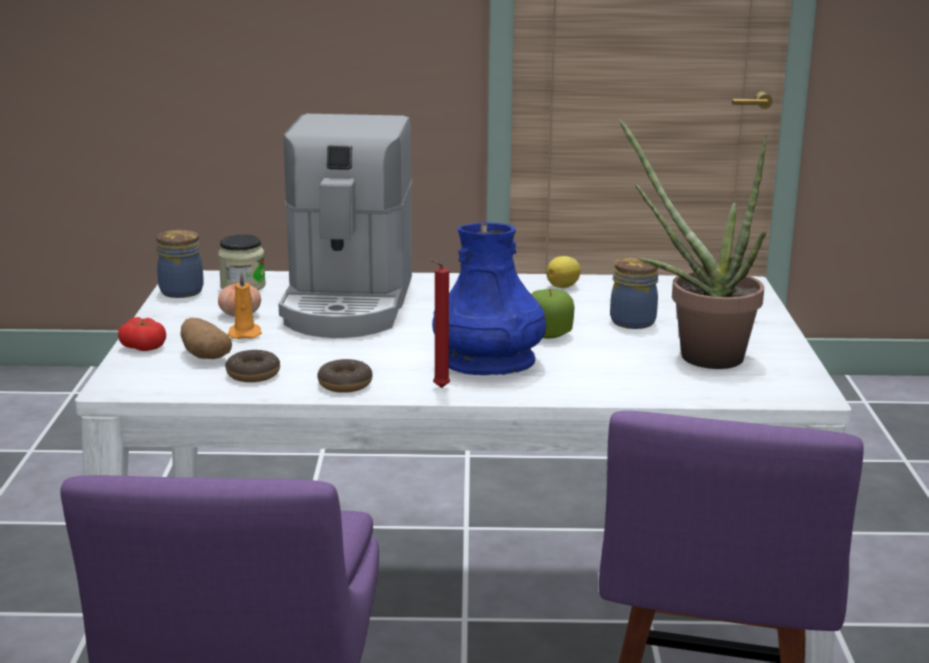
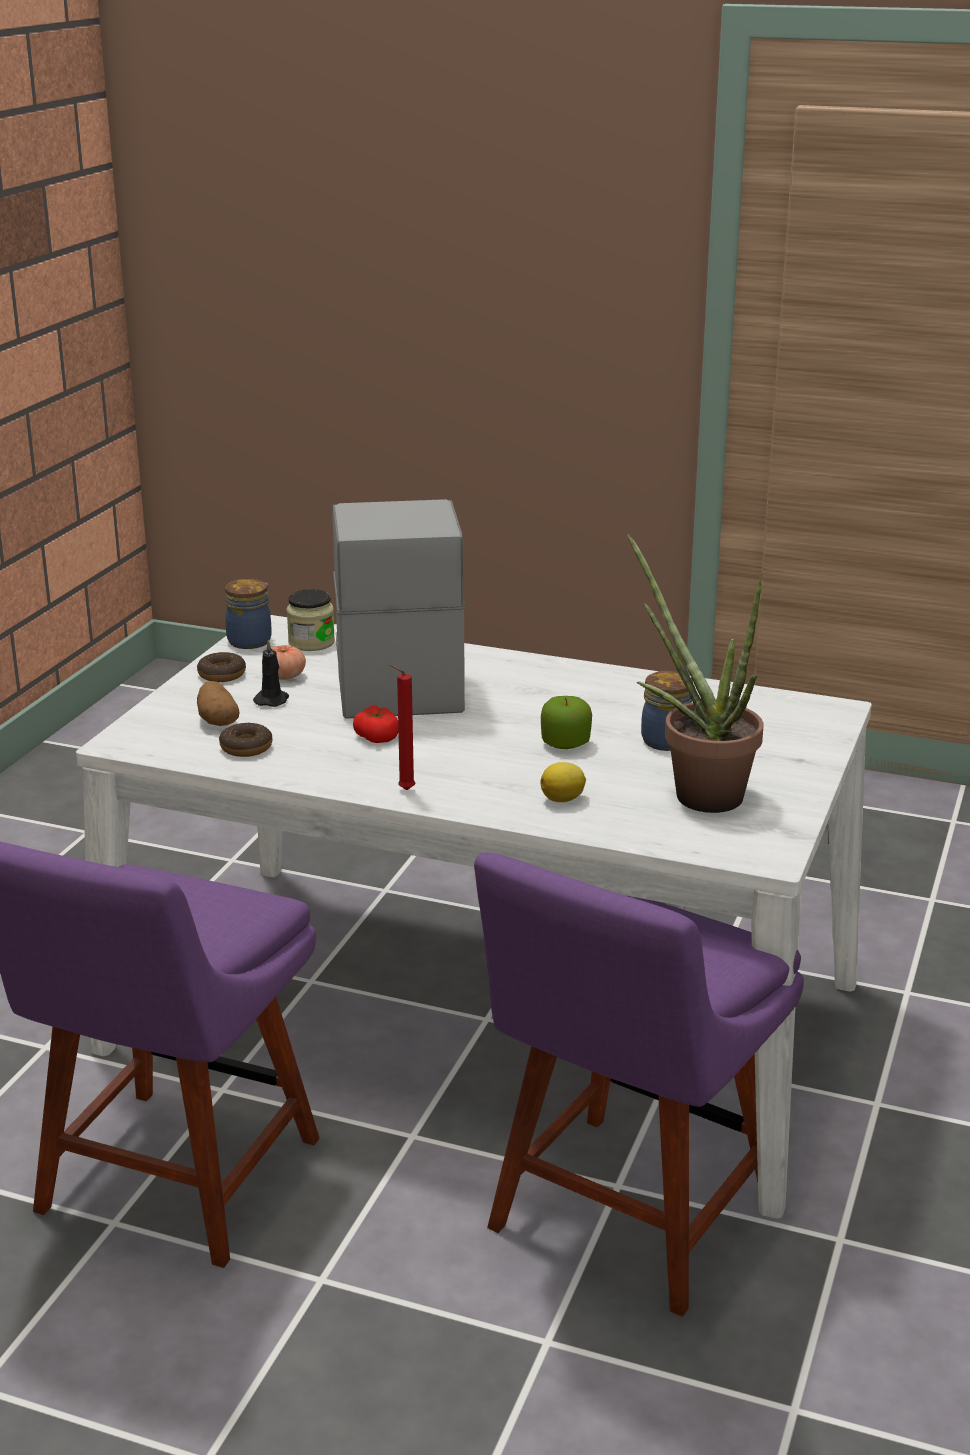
camera: 20 degrees right, 5 degrees up
tomato [118,317,166,351] -> tomato moved to [353,706,398,743]
orange candle [228,271,262,339] -> black candle [253,639,289,707]
coffee machine [278,114,412,338] -> coffee machine turned 150 degrees clockwise [332,499,465,719]
donut [317,359,372,393] -> donut moved to [197,652,246,682]
blue vase [432,222,546,375] -> none
lemon [546,256,581,288] -> lemon moved to [541,762,586,802]

